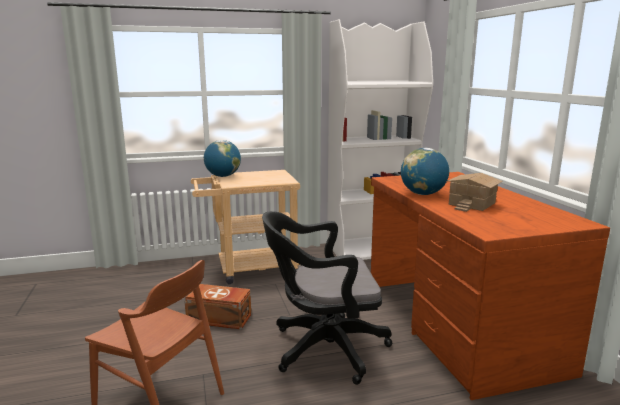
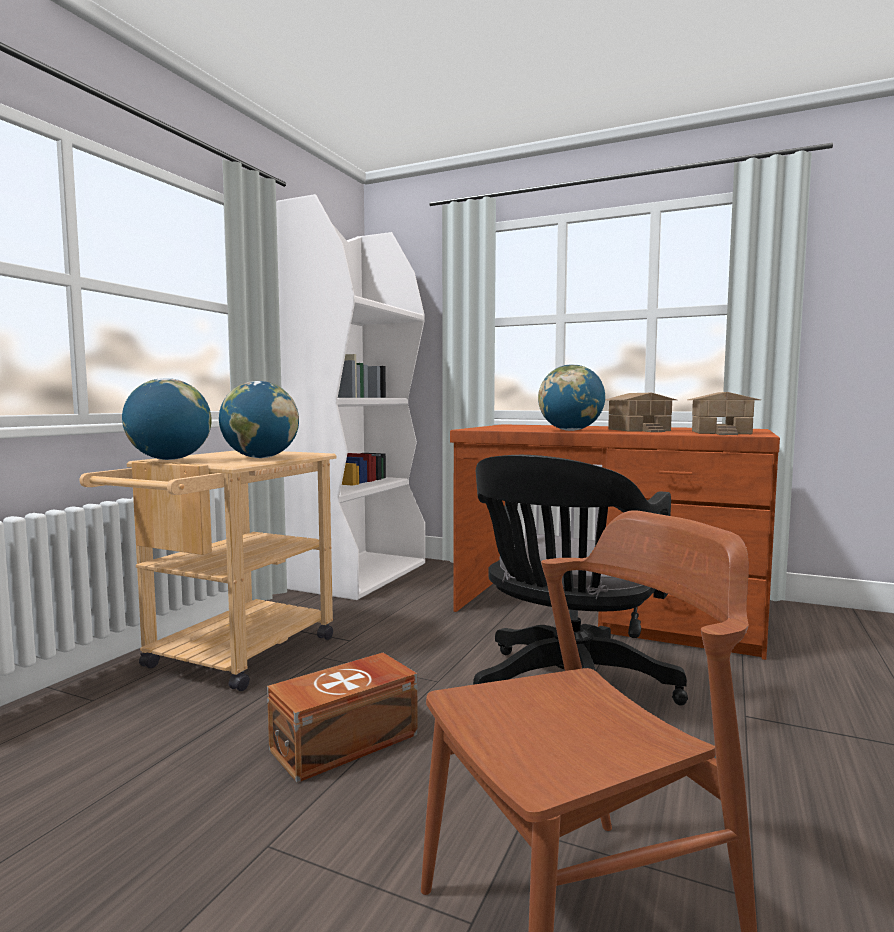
camera: 50 degrees left, 10 degrees down
none -> globe [219,381,299,458]
none -> toy house [688,392,761,435]

